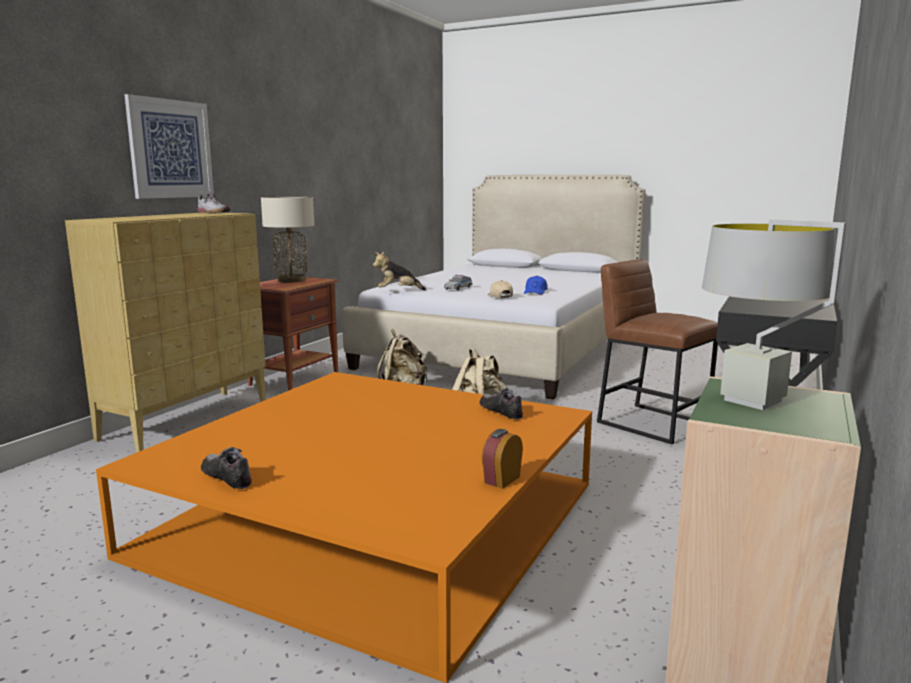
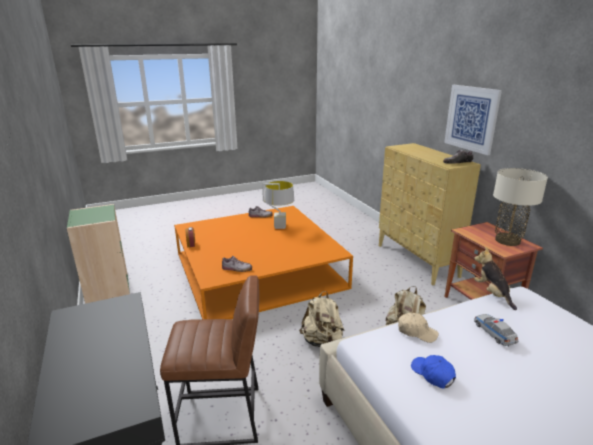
camera: 130 degrees right, 10 degrees up
plush toy [373,252,426,290] -> plush toy turned 45 degrees counterclockwise [474,247,517,310]
grey table lamp [702,219,846,410] -> grey table lamp moved to [262,181,294,229]

